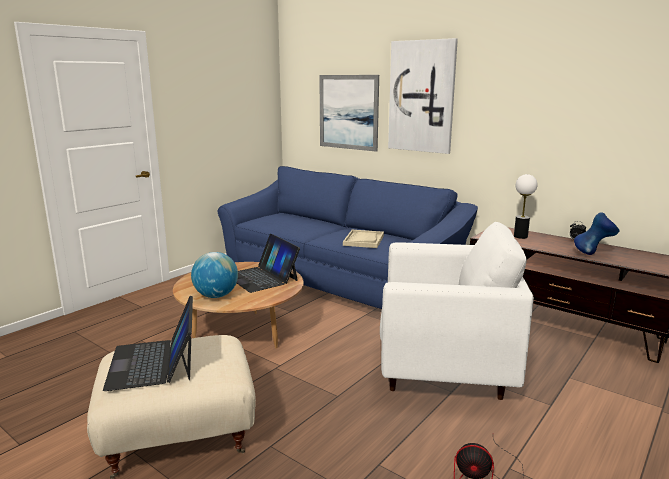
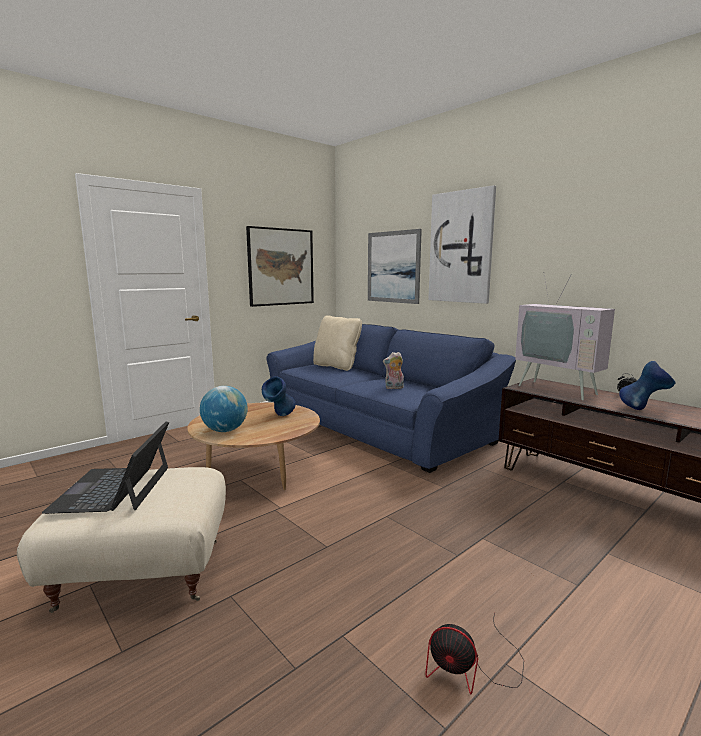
camera: 10 degrees right, 5 degrees down
laptop [237,234,300,293] -> blue vase [262,376,296,416]
beige tray [343,230,384,248] -> plush toy [383,352,404,389]
white armchair [380,222,534,400] -> none
table lamp [514,174,537,239] -> television [515,272,615,400]
none -> picture [246,226,314,307]
none -> beige pillow [313,315,362,371]

